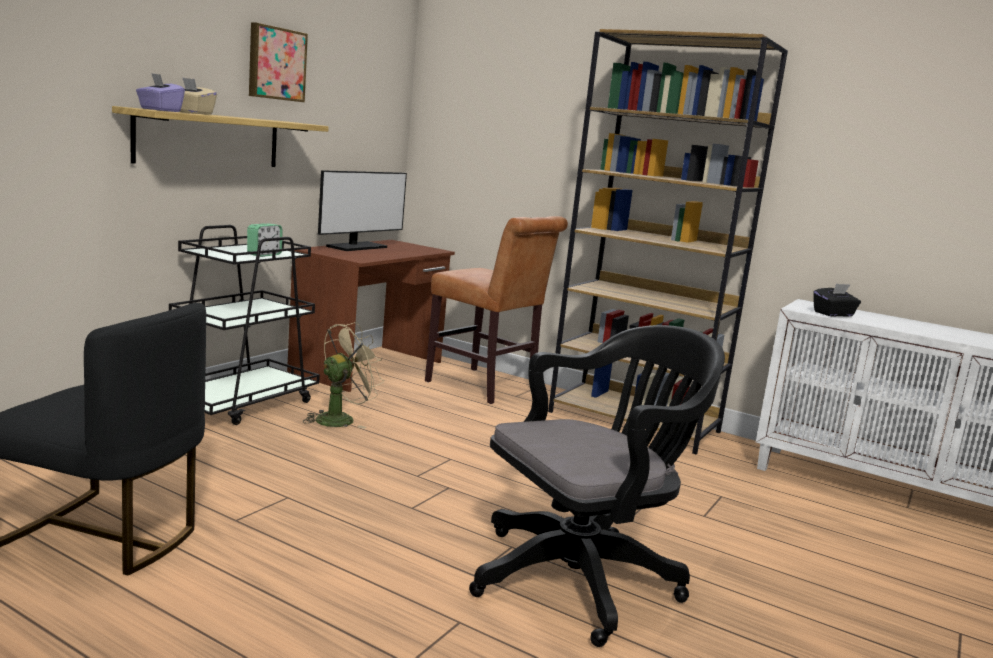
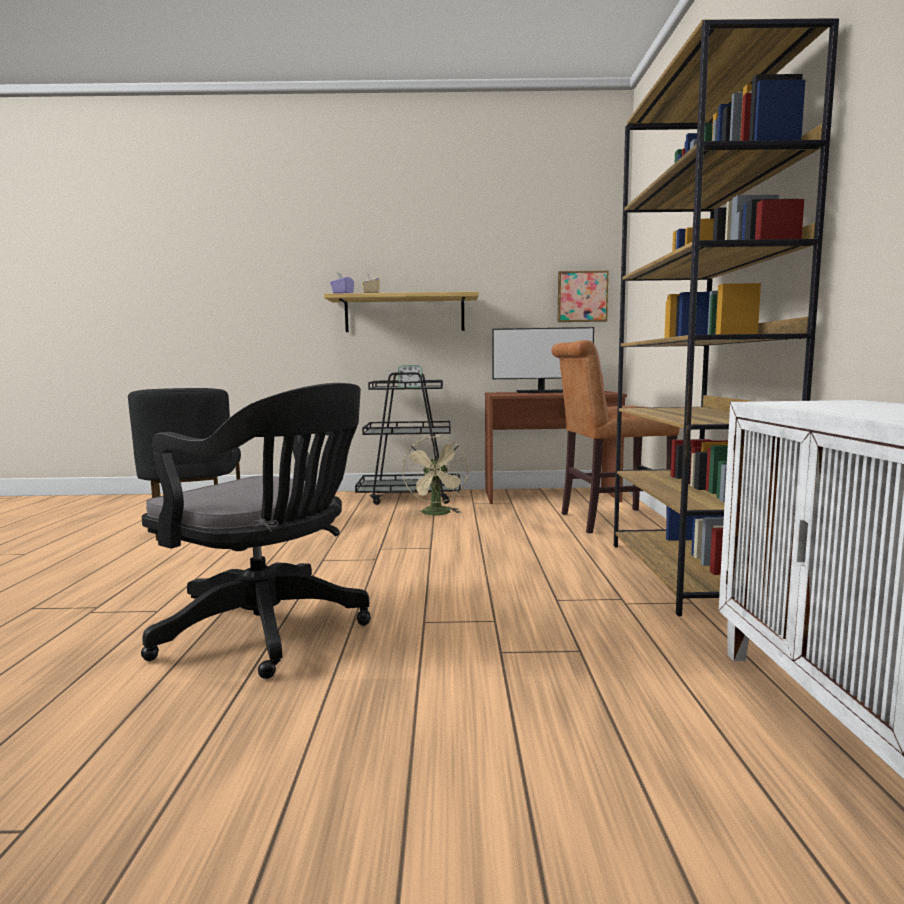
camera: 60 degrees right, 5 degrees down
picture [249,22,308,102] -> picture moved to [558,271,609,322]
beige fan [303,322,384,429] -> beige fan turned 75 degrees clockwise [402,436,469,515]
brown chair [425,216,568,404] -> brown chair turned 75 degrees clockwise [551,340,680,534]
black tissue box [813,284,861,317] -> none

